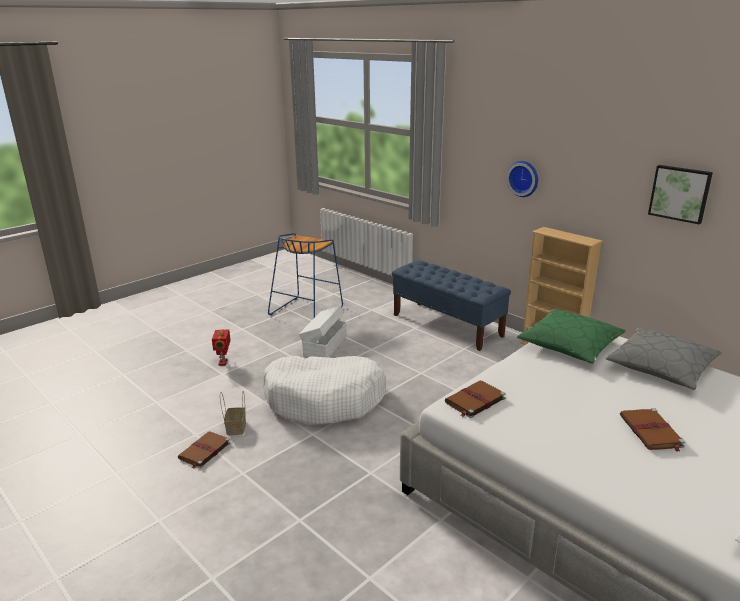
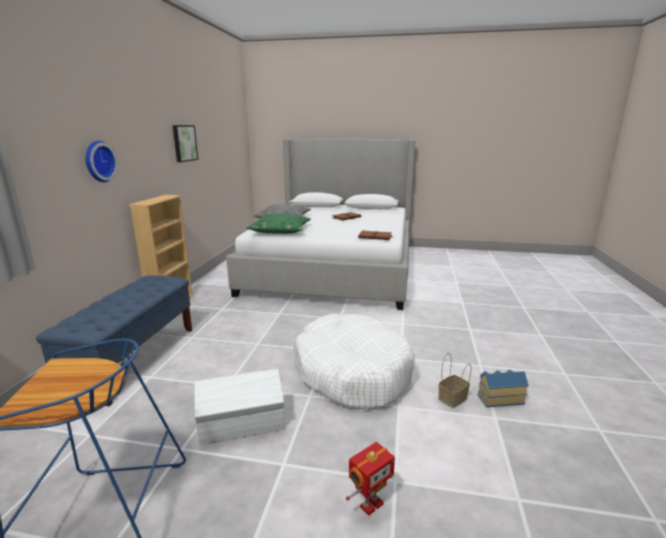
camera: 125 degrees left, 5 degrees down
brown book [178,431,230,469] -> toy house [478,369,529,407]

